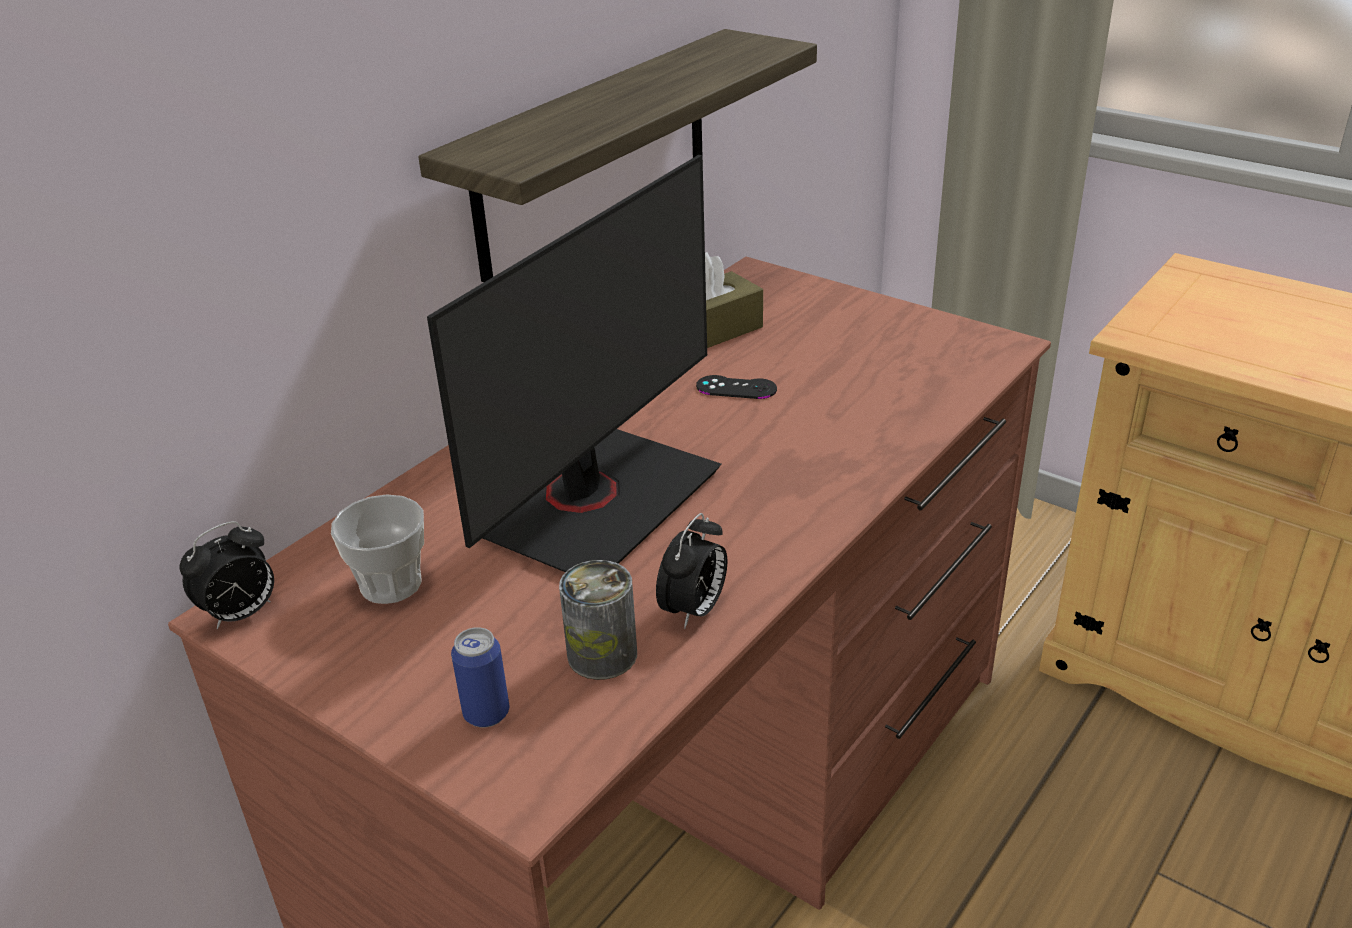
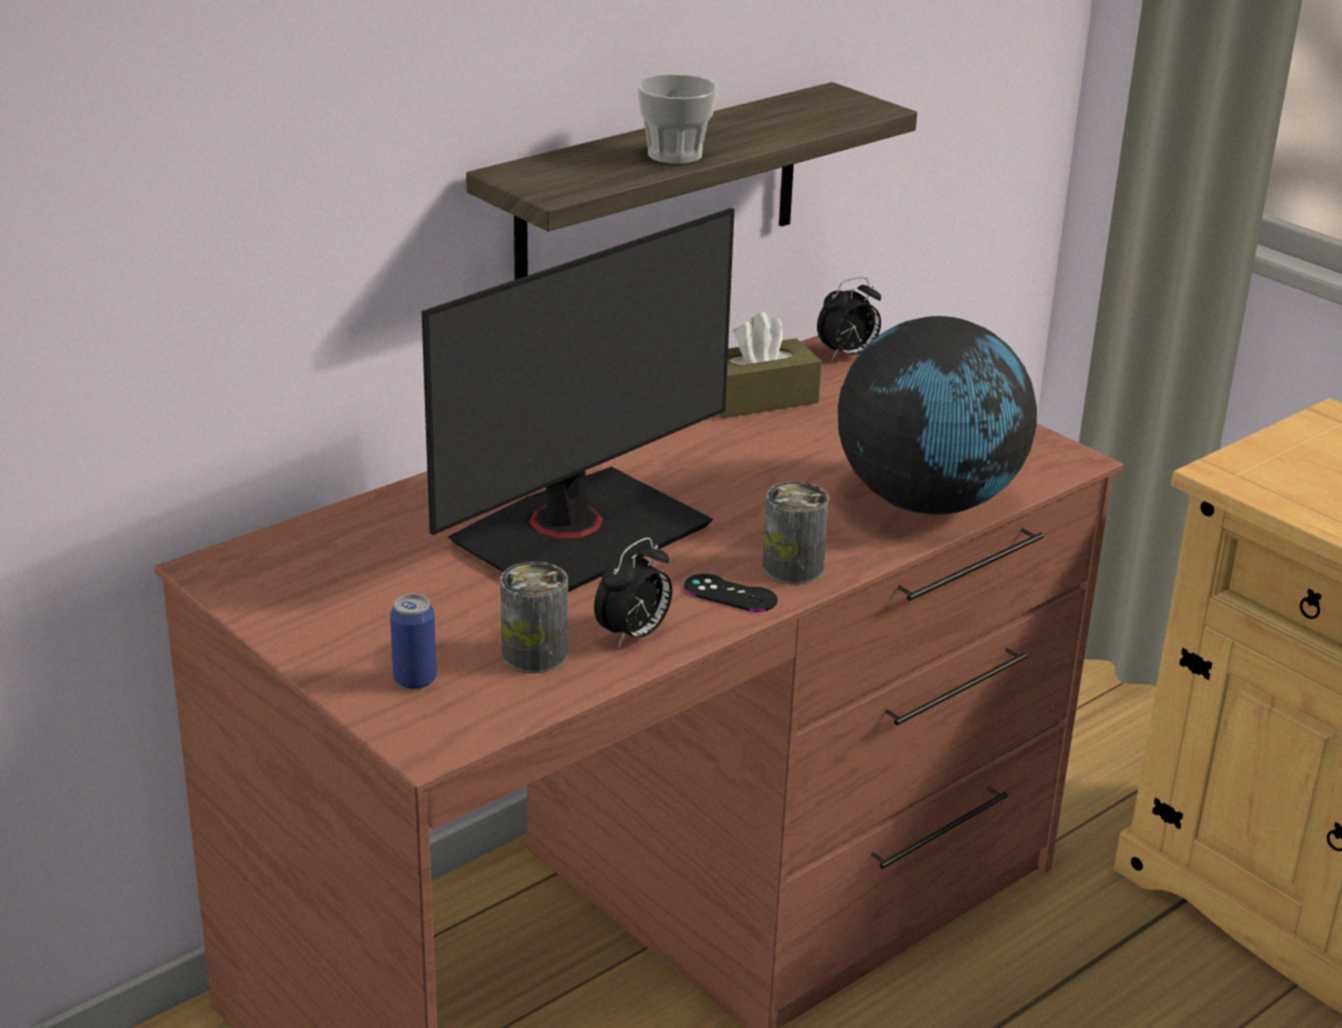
camera: 10 degrees right, 5 degrees down
alarm clock [179,521,274,629] -> alarm clock moved to [817,277,881,360]
cup [331,494,424,604] -> cup moved to [637,74,717,164]
black game controller [696,375,777,399] -> black game controller moved to [684,574,777,612]
none -> can [763,482,829,584]
none -> globe [838,316,1037,514]

